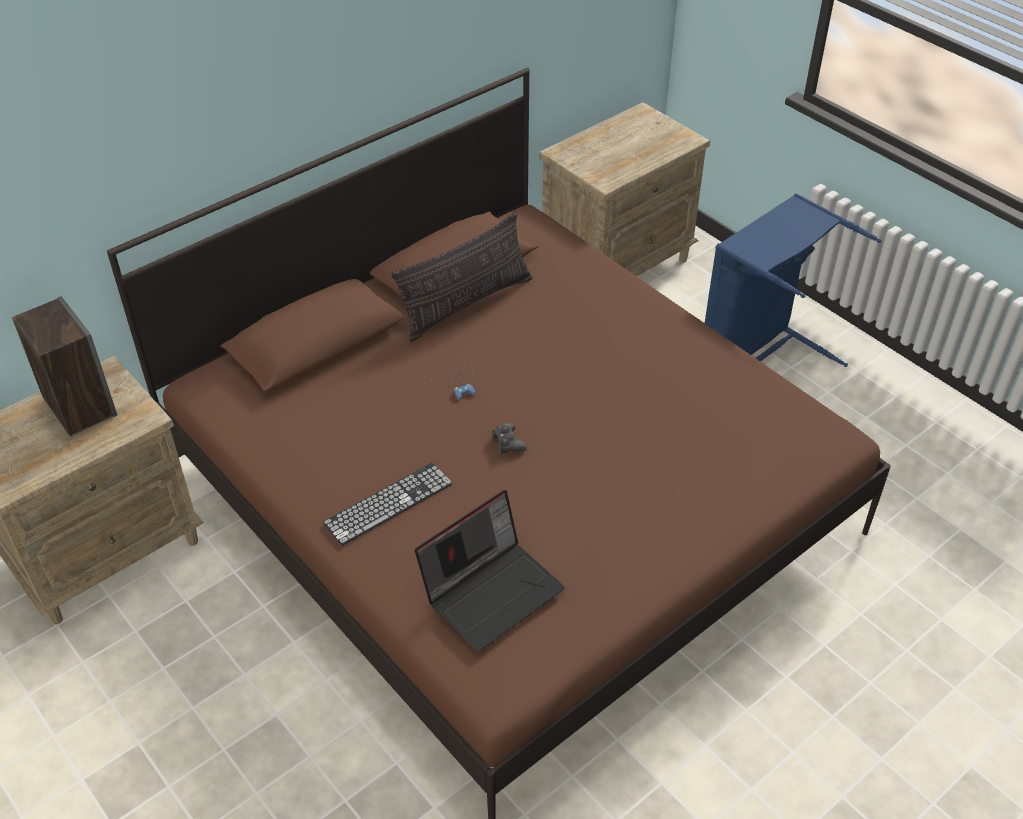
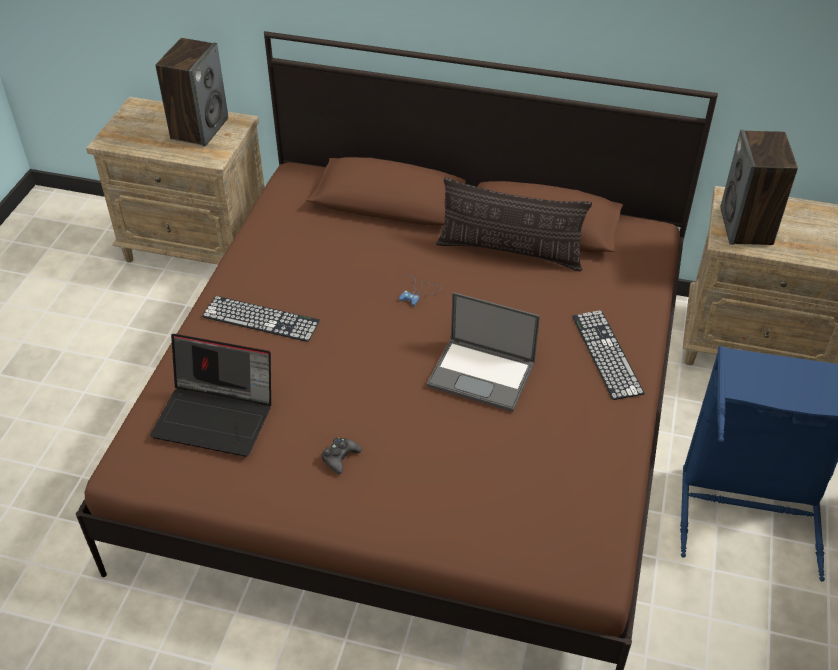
camera: 55 degrees right, 0 degrees up
black game controller [491,423,527,453] -> black game controller moved to [322,437,362,474]
none -> laptop [427,292,540,412]
none -> keyboard [572,310,645,400]
none -> speaker [720,130,798,245]

